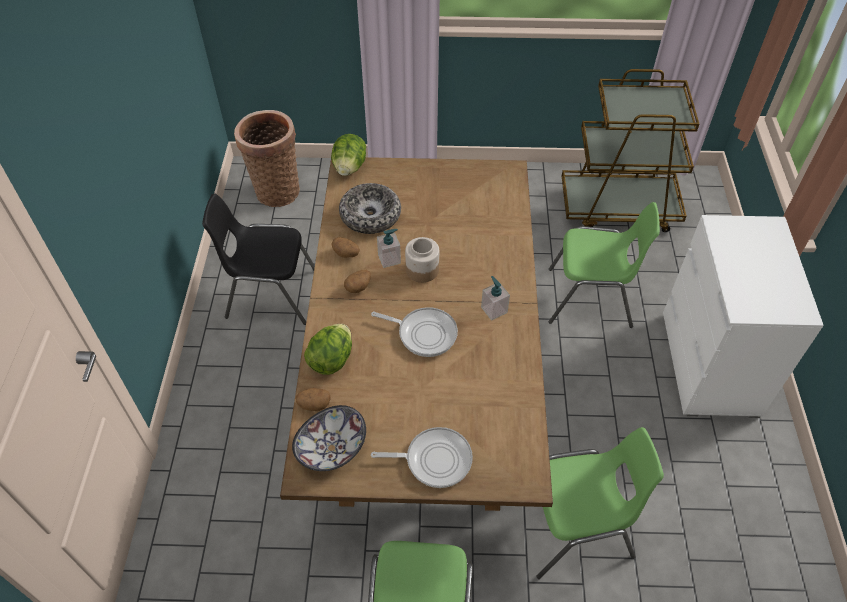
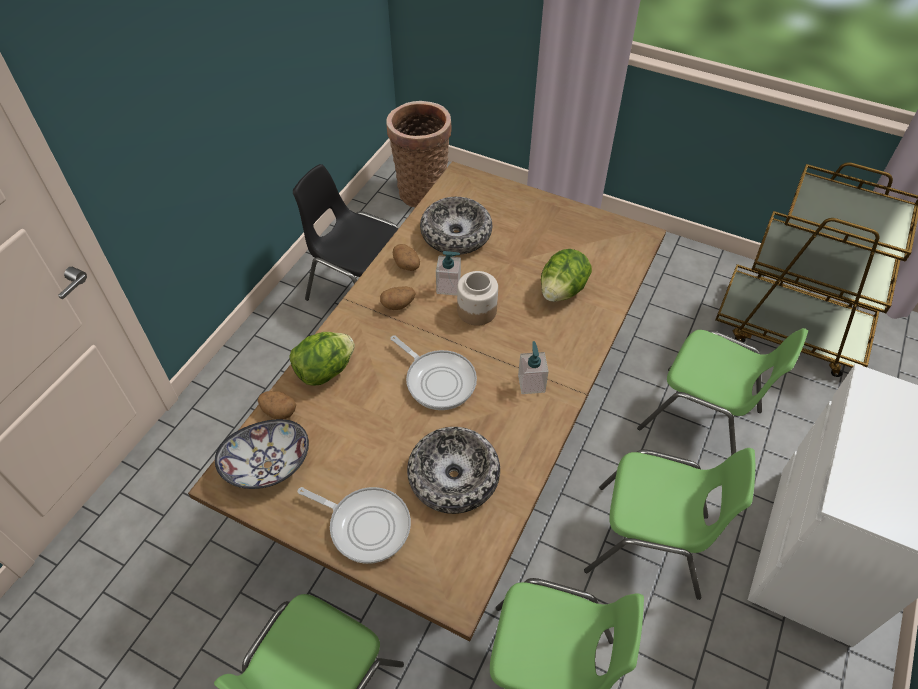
camera: 25 degrees right, 0 degrees up
lettuce [331,134,366,176] -> lettuce moved to [541,249,592,302]
none -> bowl [407,427,500,514]
none -> green chair [584,448,755,600]

